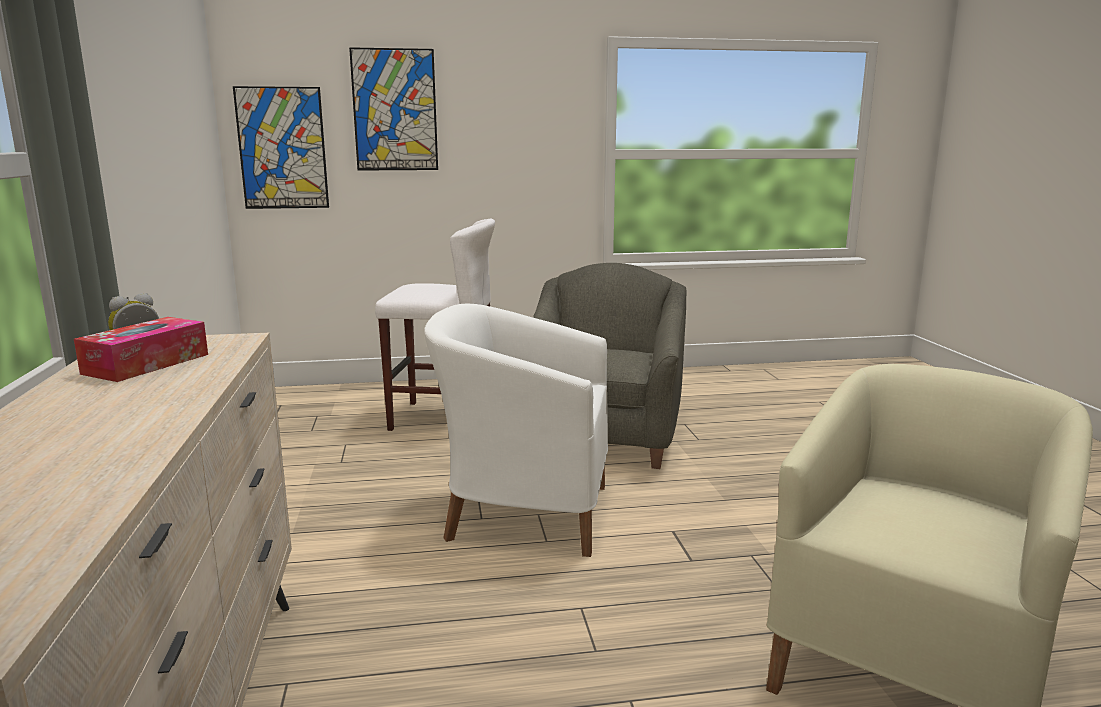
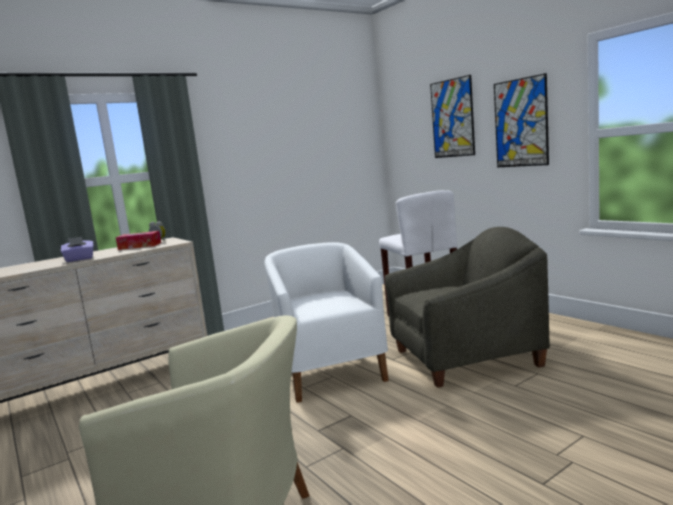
camera: 65 degrees right, 5 degrees down
picture [233,86,329,209] -> picture moved to [494,73,549,167]
none -> purple tissue box [61,237,94,262]

